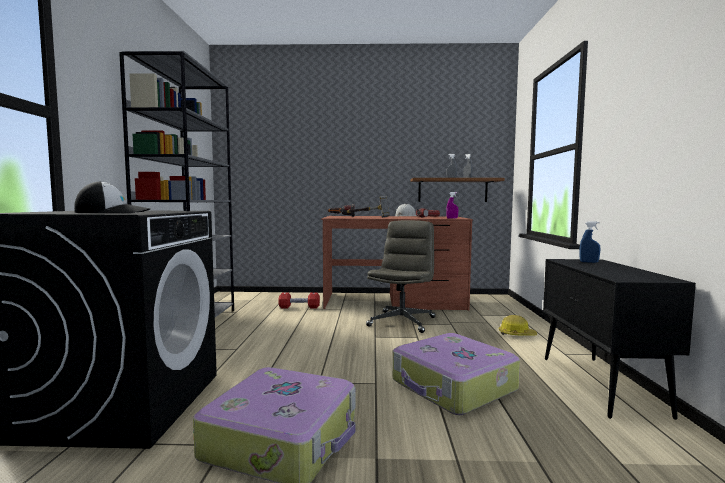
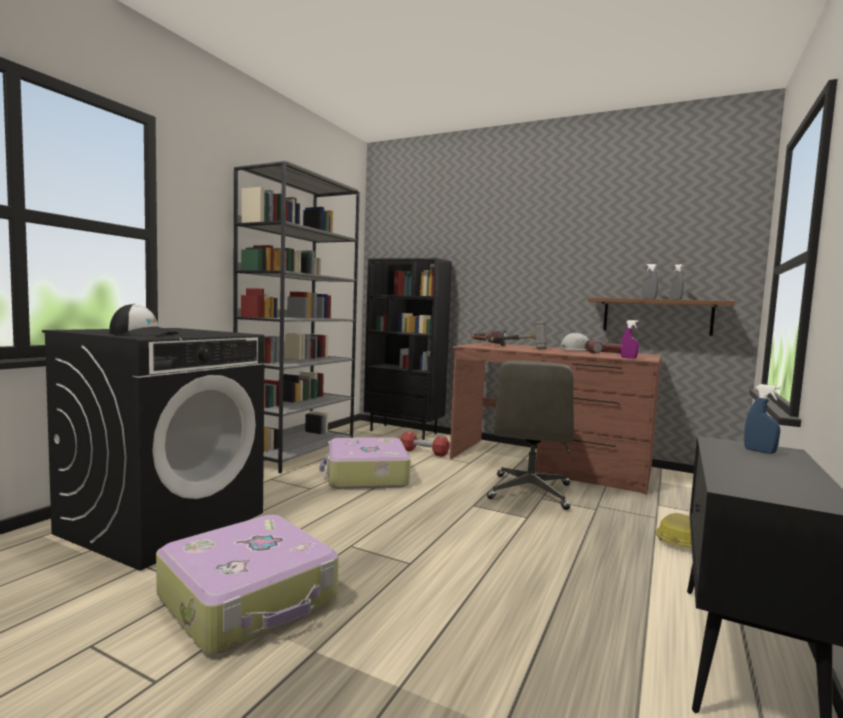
camera: 25 degrees right, 0 degrees up
grey office chair [366,220,436,333] -> grey office chair turned 150 degrees clockwise [487,360,574,510]
suitcase [393,333,520,415] -> suitcase moved to [320,437,411,489]
none -> black bookcase [364,258,452,440]

